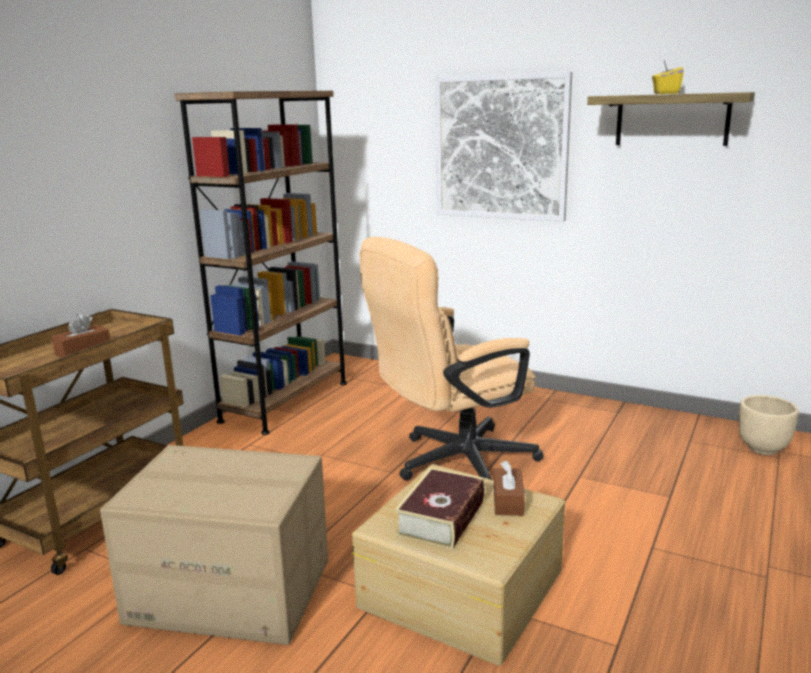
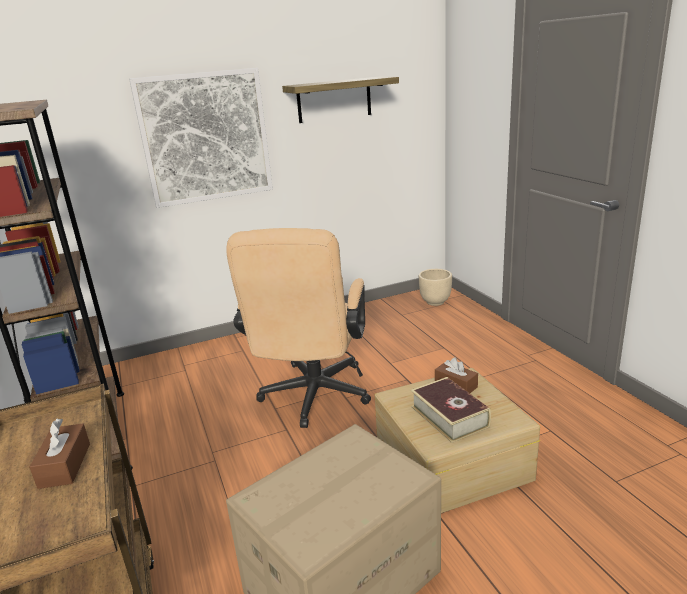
camera: 50 degrees left, 5 degrees up
yellow tissue box [652,60,684,94] -> none

